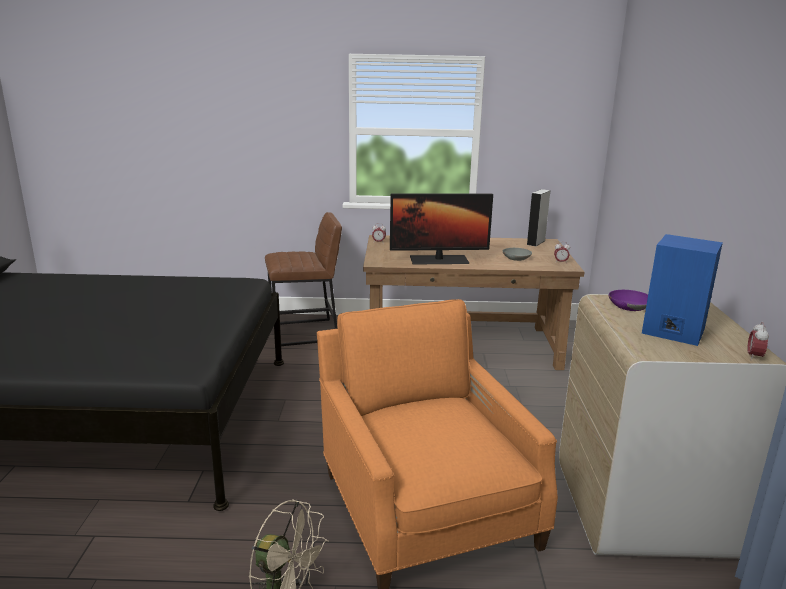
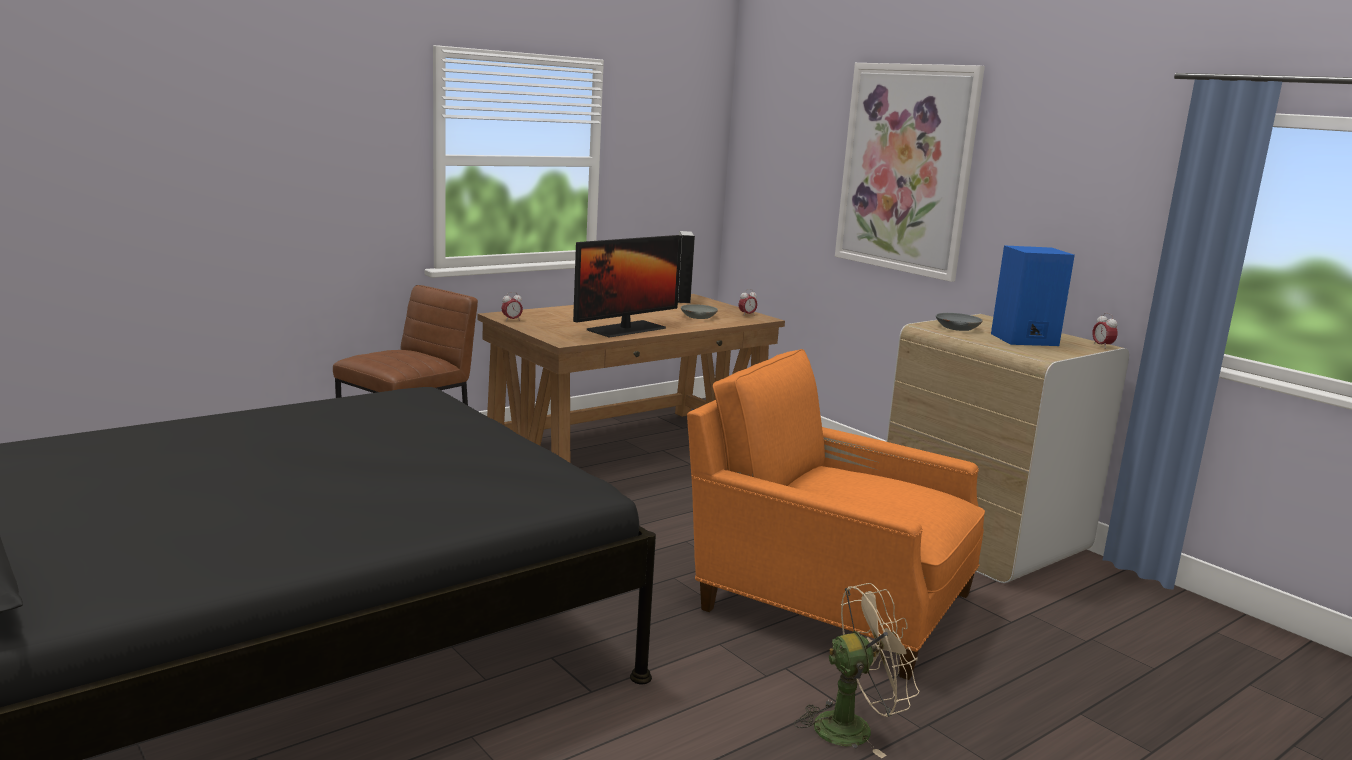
camera: 40 degrees left, 5 degrees down
purple bowl [609,290,648,311] -> grey bowl [936,313,982,331]
none -> picture [835,63,985,282]

